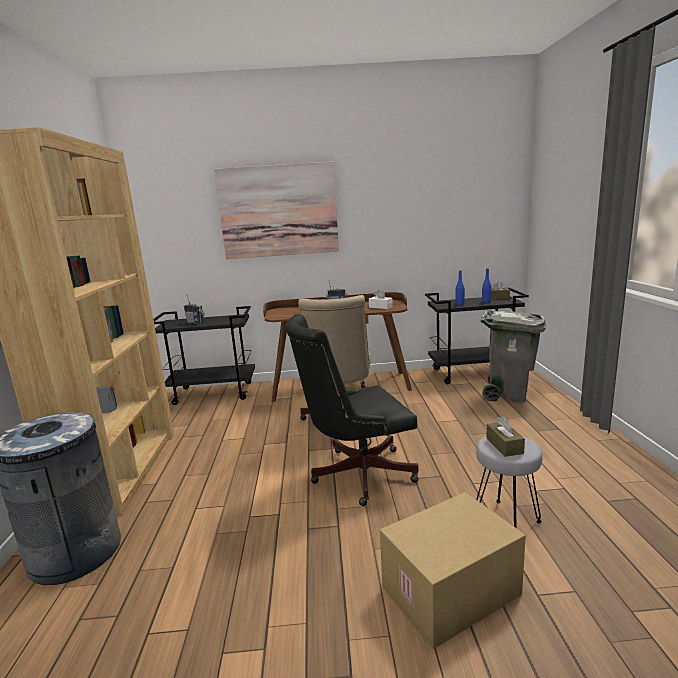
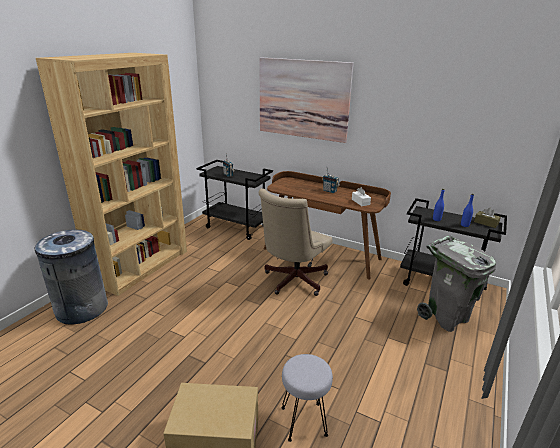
camera: 30 degrees right, 10 degrees up
black office chair [285,314,419,506] -> none
brown tissue box [486,416,525,457] -> none

